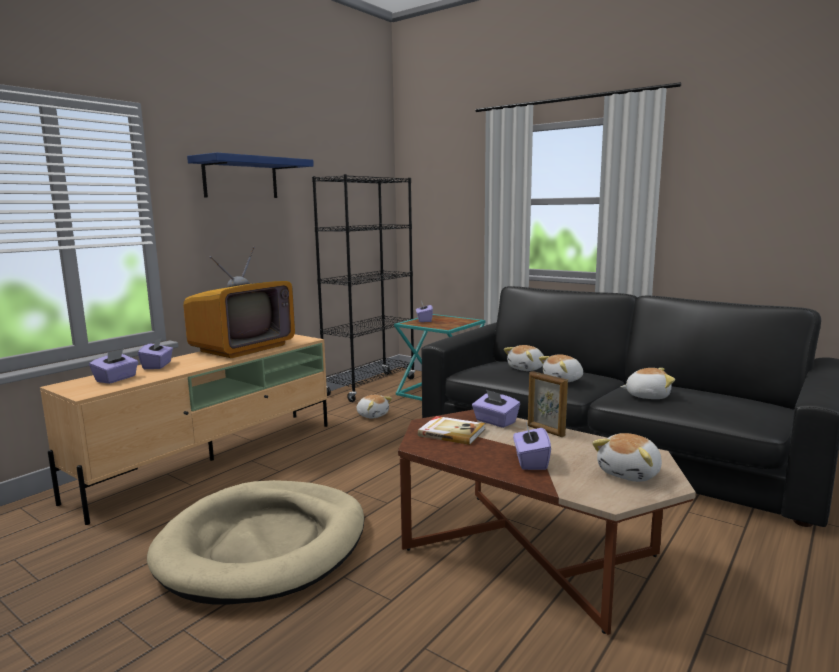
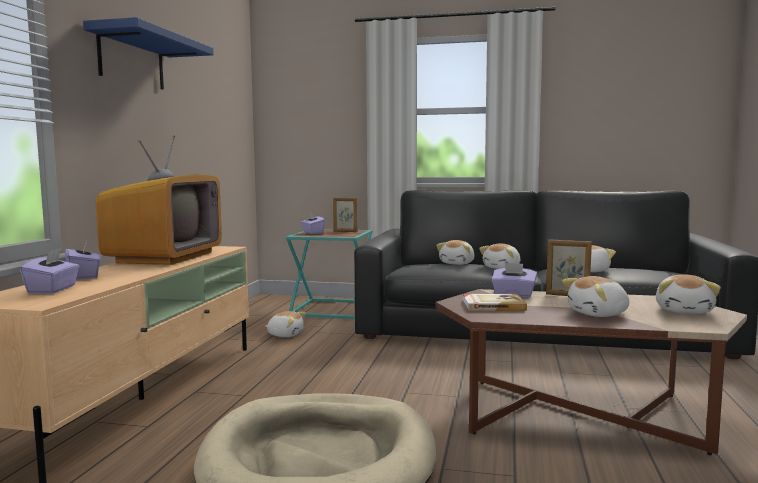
camera: 25 degrees left, 5 degrees down
black bookcase [312,174,415,402] -> none
purple tissue box [513,422,551,470] -> plush toy [562,276,629,317]
none -> picture frame [333,198,358,232]

